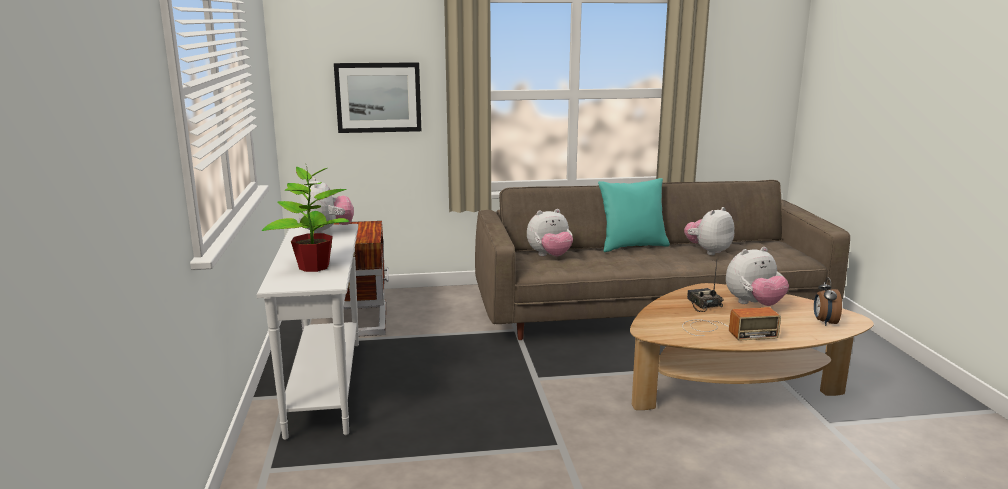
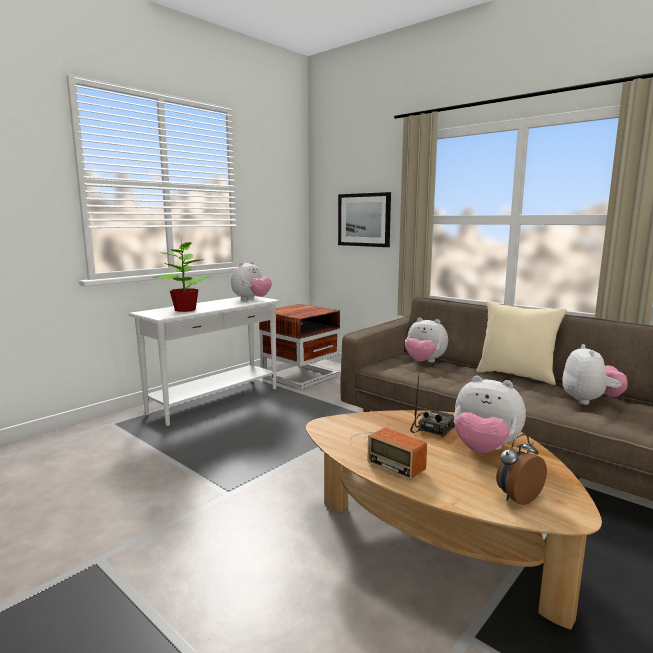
camera: 50 degrees right, 5 degrees down
turquoise pillow [598,178,670,252] -> beige pillow [476,301,567,385]
plush toy [684,207,734,255] -> plush toy turned 90 degrees clockwise [562,344,627,405]

